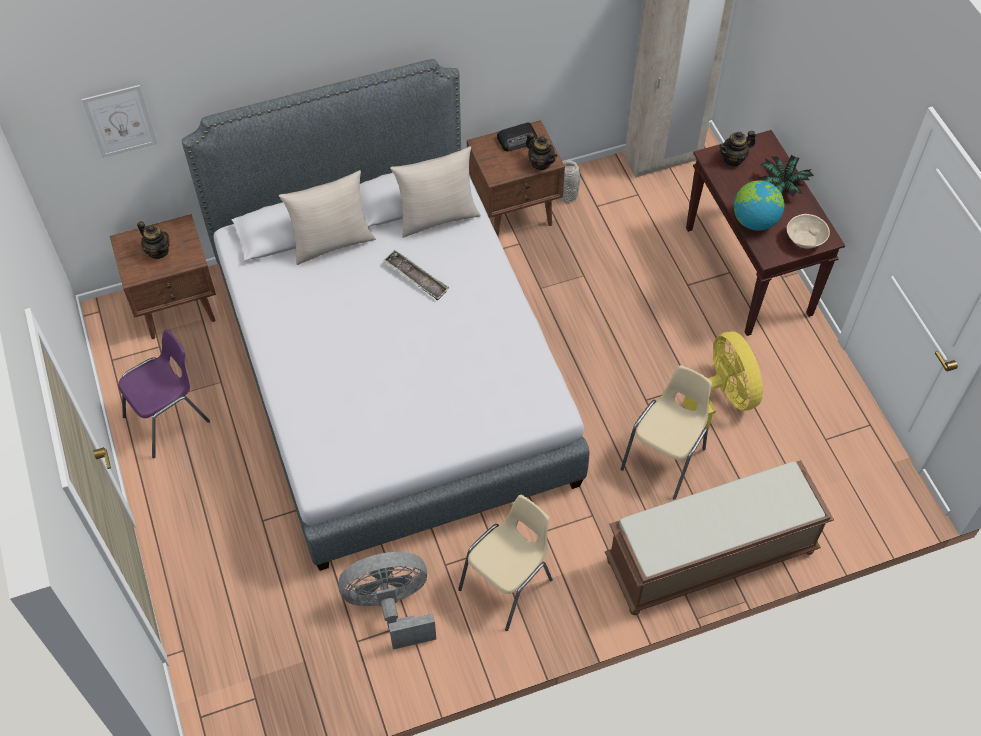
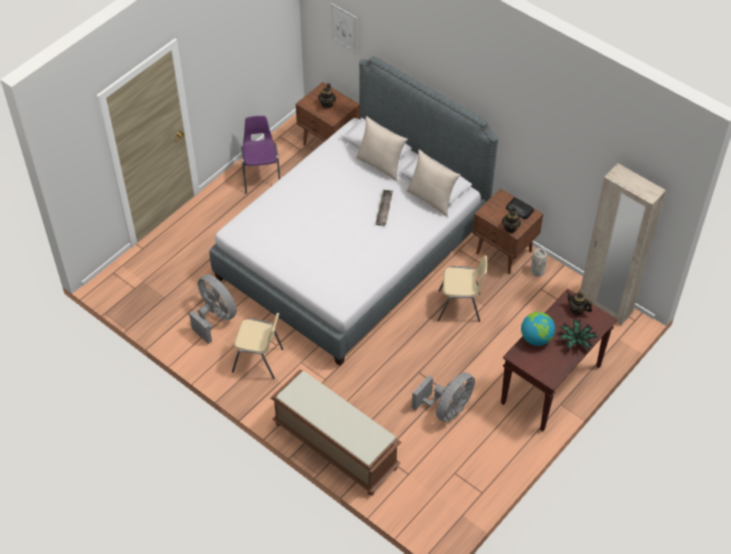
camera: 60 degrees right, 5 degrees down
purple chair [118,329,210,459] -> purple chair turned 120 degrees counterclockwise [241,116,280,194]
beige chair [621,365,712,500] -> beige chair moved to [438,256,487,322]
yellow fan [683,331,763,434] -> grey fan [412,372,475,422]
beige bowl [787,214,830,249] -> none

